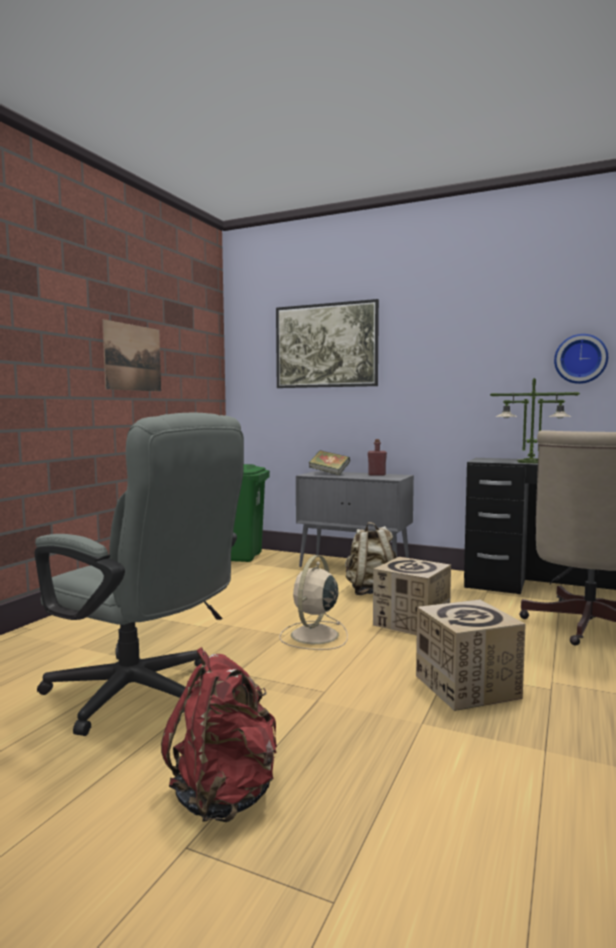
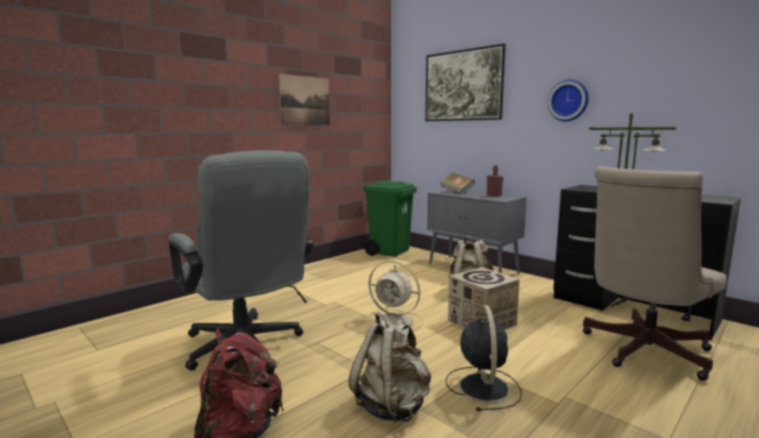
camera: 20 degrees right, 5 degrees up
beige fan [279,555,348,650] -> beige fan turned 105 degrees counterclockwise [366,261,423,332]
cardboard box [416,600,526,711] -> black fan [446,305,522,411]
wall clock [554,334,608,384] -> wall clock moved to [548,80,589,122]
none -> beige backpack [349,312,431,423]

